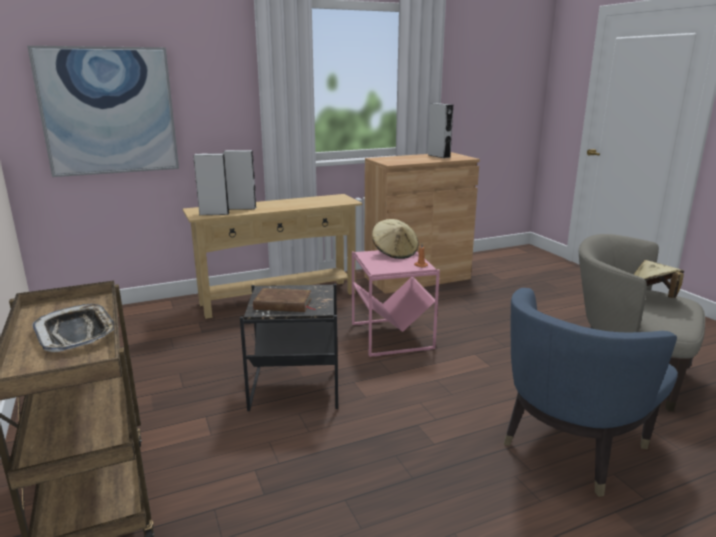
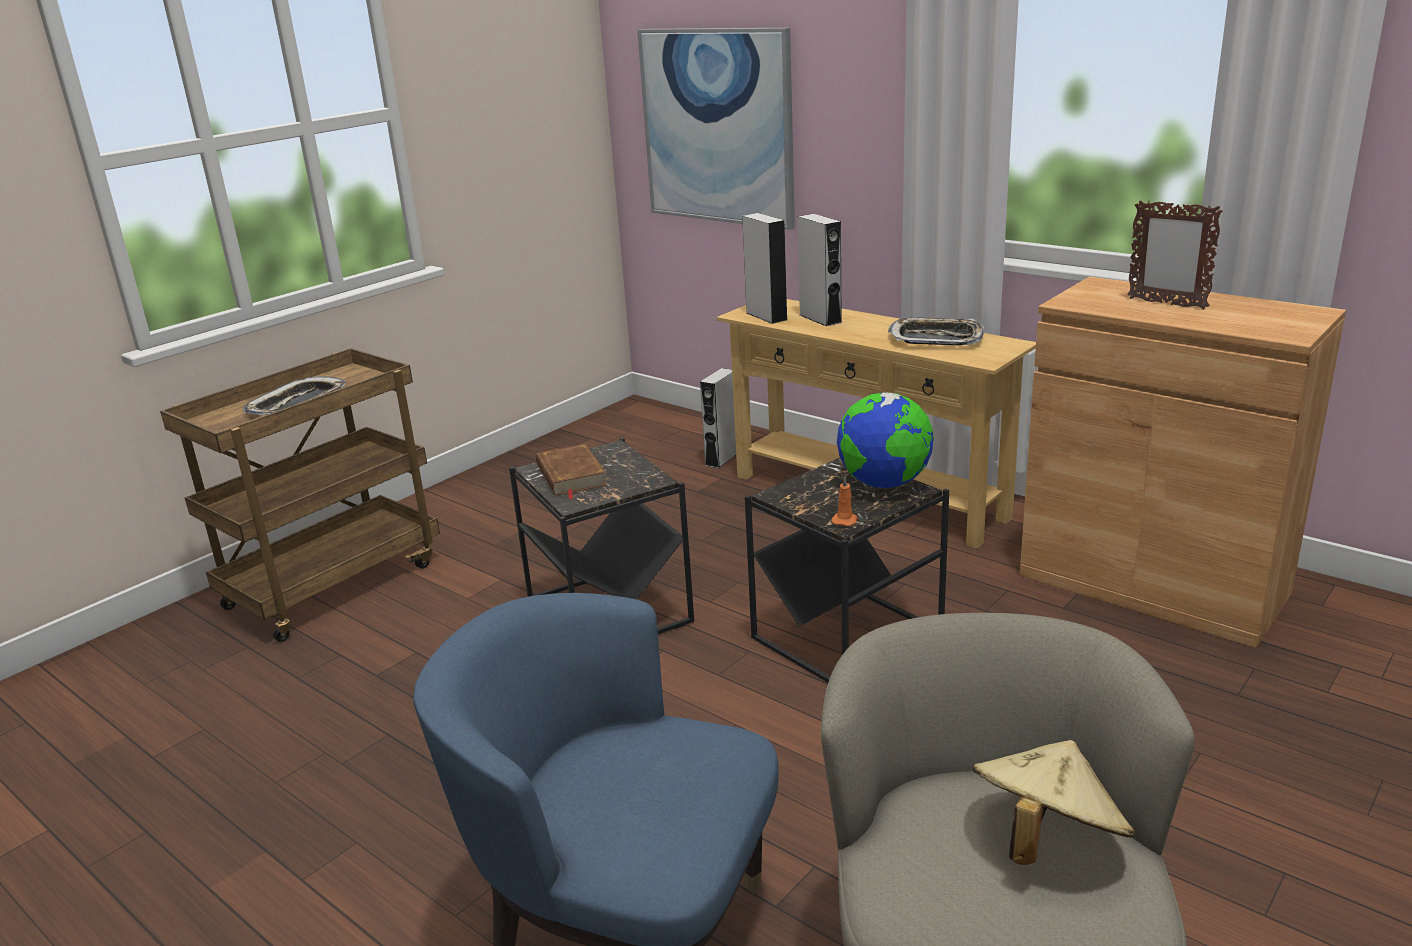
camera: 65 degrees right, 5 degrees up
pink side table [352,250,440,357] -> black side table [745,458,949,683]
beige hat [372,219,419,259] -> globe [837,392,934,488]
grey speaker [428,103,453,158] -> grey speaker moved to [700,368,736,468]
none -> tray [888,317,985,345]
none -> picture frame [1127,200,1223,310]

